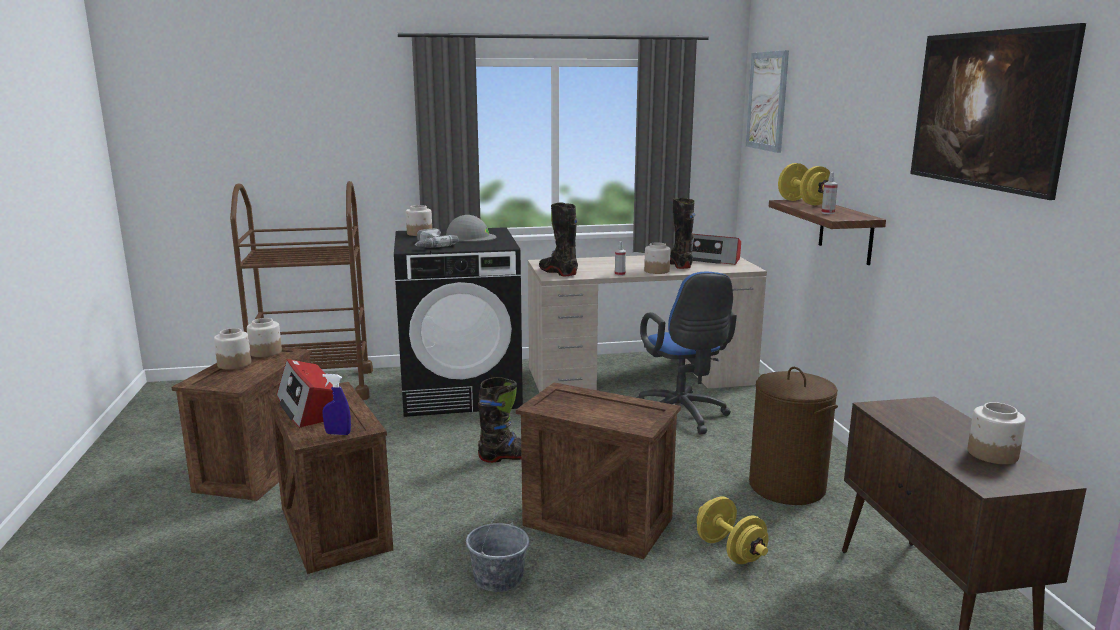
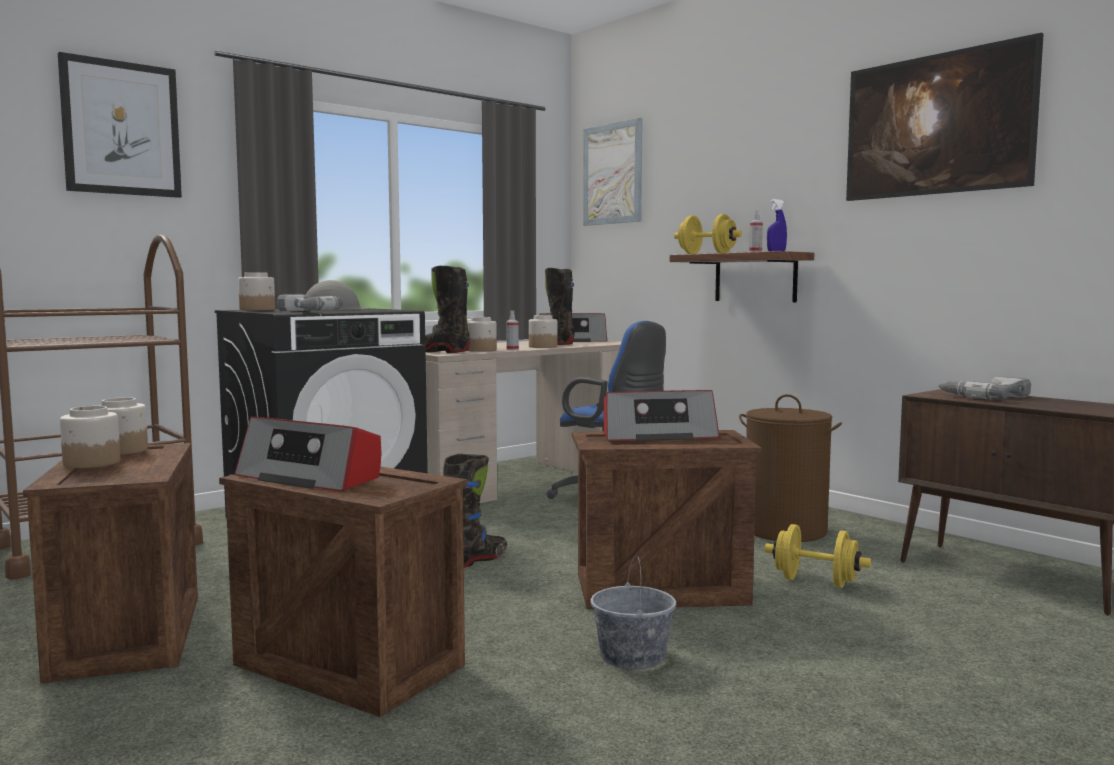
camera: 30 degrees left, 10 degrees down
blue spray bottle [322,374,351,435] -> blue spray bottle moved to [767,199,787,251]
jar [968,402,1026,464] -> jar moved to [467,317,497,352]
none -> picture [58,52,182,198]
none -> radio [603,390,719,441]
none -> power drill [938,376,1031,400]

